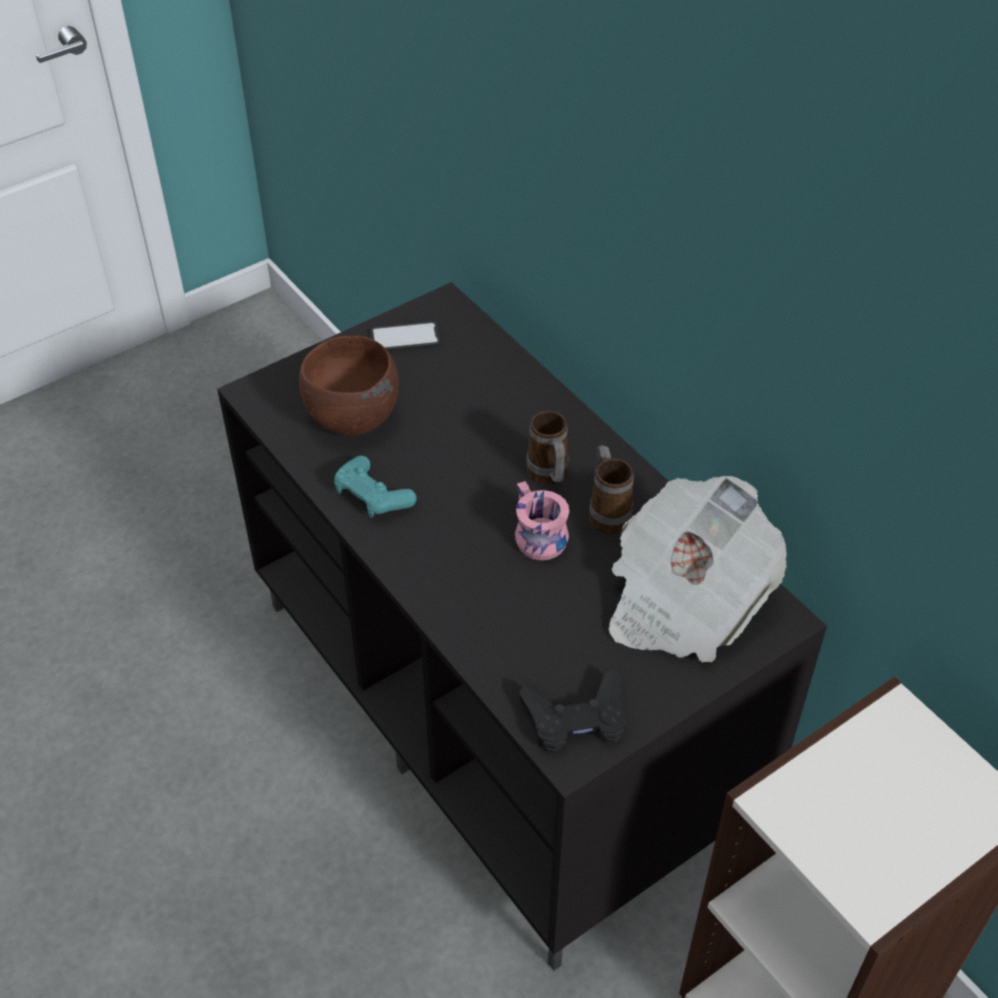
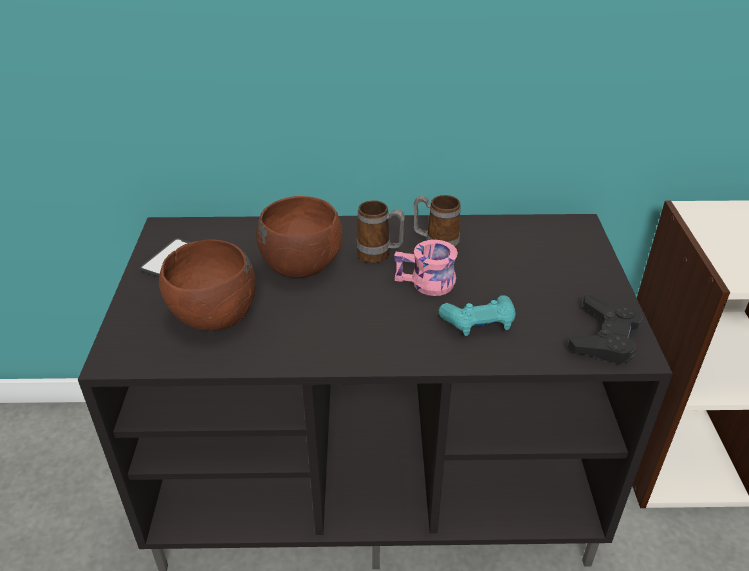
camera: 55 degrees left, 10 degrees down
turquoise game controller [334,456,417,518] -> turquoise game controller moved to [439,295,516,336]
newspaper [608,476,787,662] -> none
none -> brown bowl [256,196,343,278]

